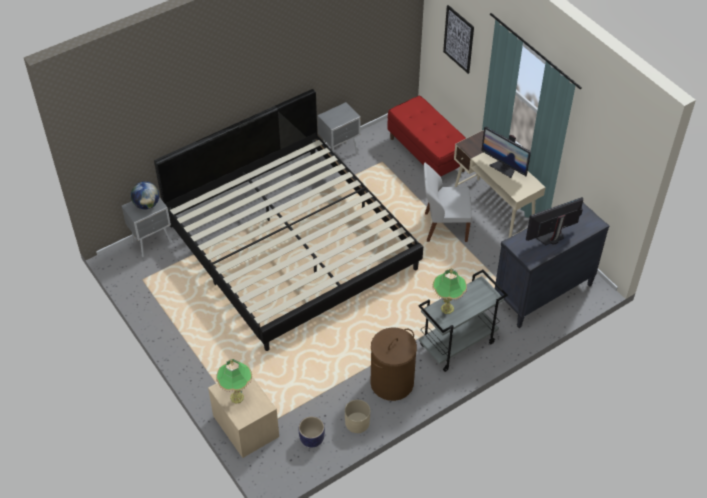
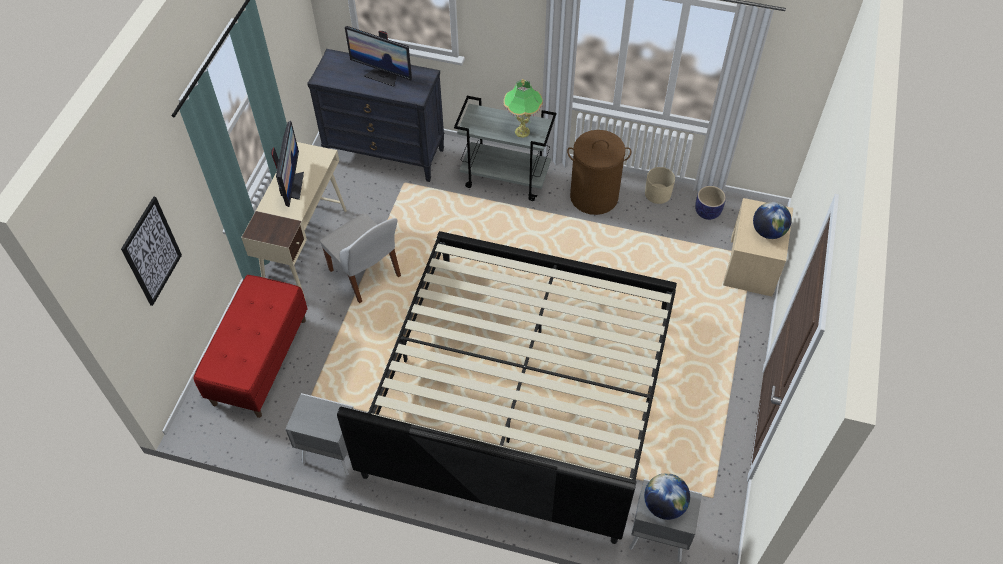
camera: 130 degrees left, 5 degrees up
table lamp [216,359,252,404] -> globe [753,202,792,239]

